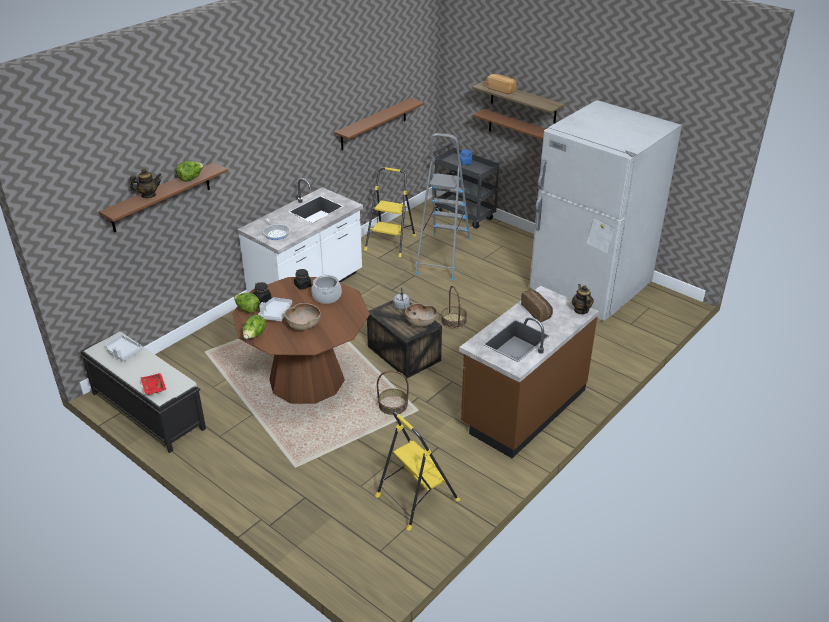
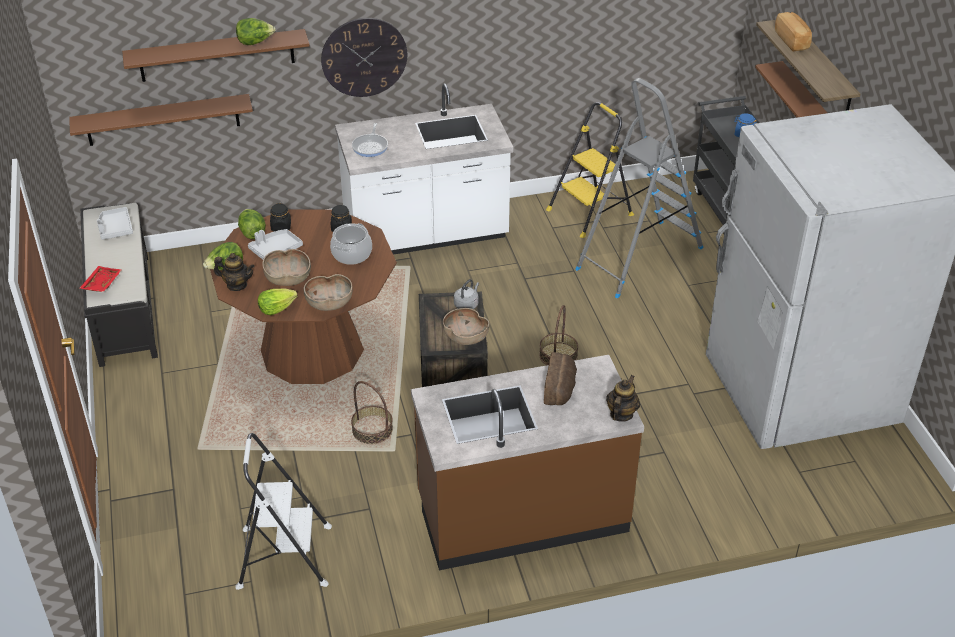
camera: 35 degrees right, 5 degrees up
teapot [130,169,161,198] -> teapot moved to [214,253,255,291]
brown shelf [334,98,424,150] -> brown shelf moved to [69,94,253,146]
yellow step ladder [375,412,460,531] -> white step ladder [235,433,332,590]
none -> lettuce [258,288,297,315]
none -> brown bowl [304,274,353,311]
none -> wall clock [321,18,407,97]

